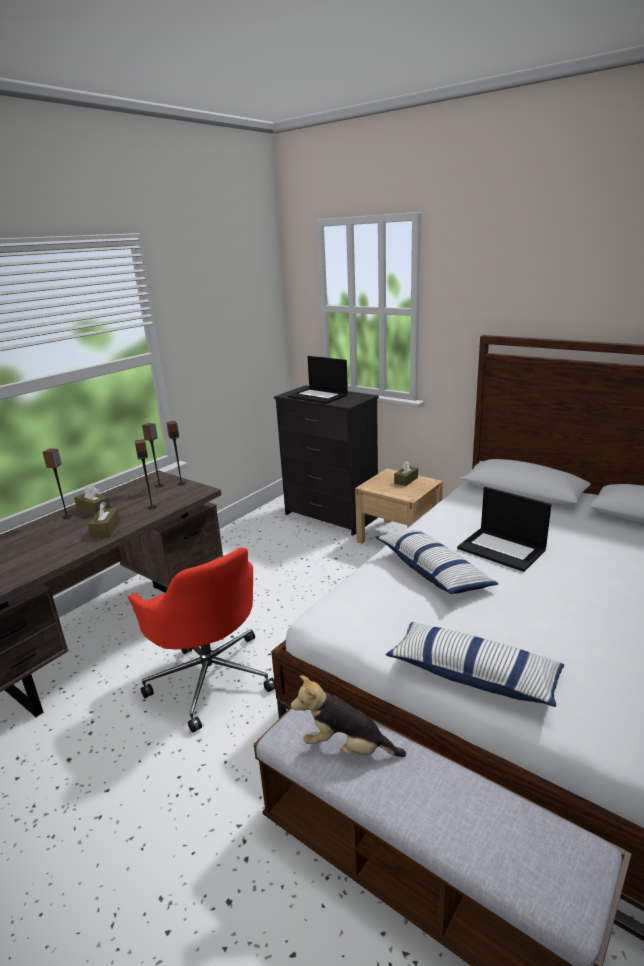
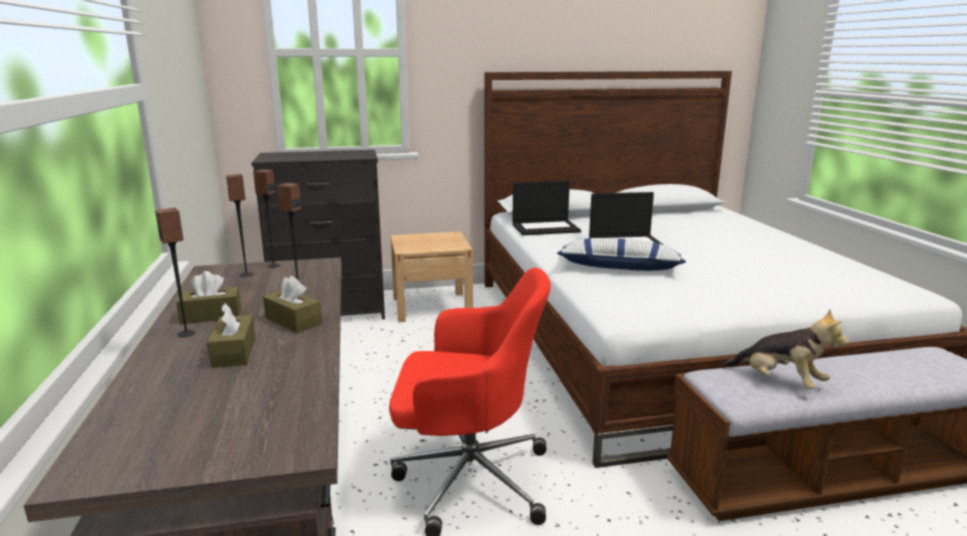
camera: 50 degrees left, 5 degrees down
laptop [288,356,348,404] -> laptop moved to [512,181,581,235]
plush toy [291,675,406,757] -> plush toy turned 105 degrees counterclockwise [722,309,849,389]
pillow [386,622,564,707] -> none
brown tissue box [394,461,418,486] -> brown tissue box moved to [207,303,256,368]

